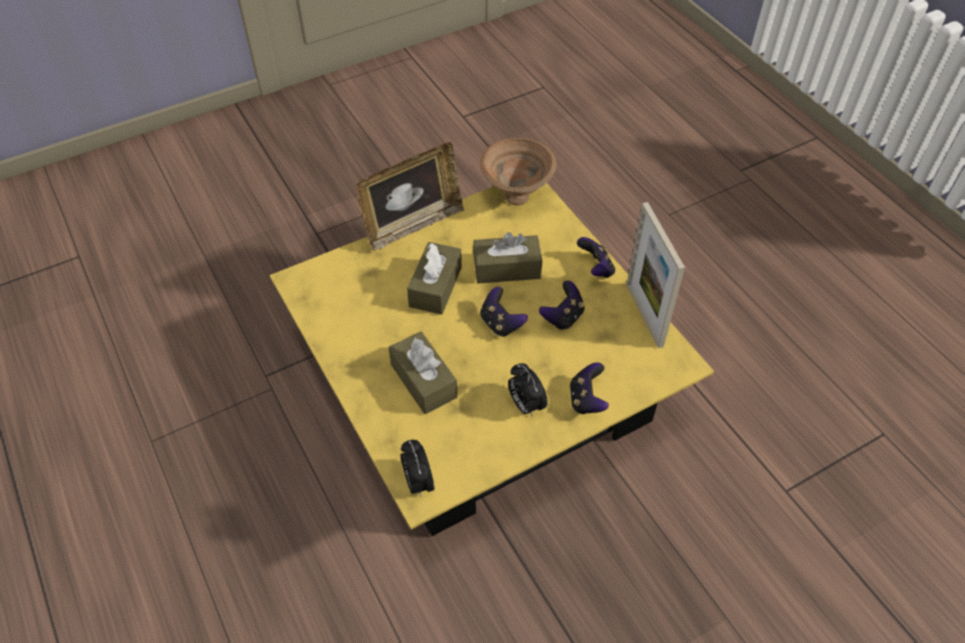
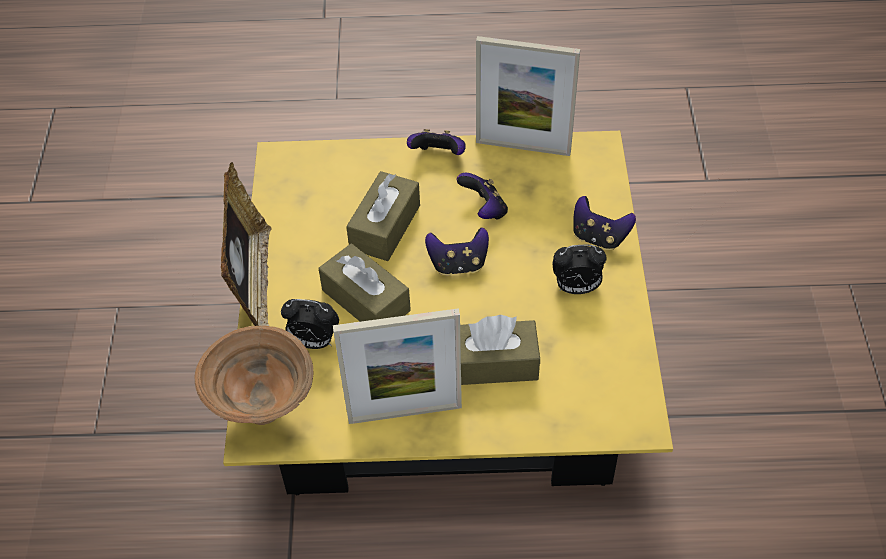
camera: 60 degrees left, 0 degrees up
alarm clock [401,440,434,497] -> alarm clock moved to [281,299,339,349]
brown bowl [480,138,556,205] -> brown bowl moved to [194,325,313,425]
none -> picture frame [333,308,462,424]

